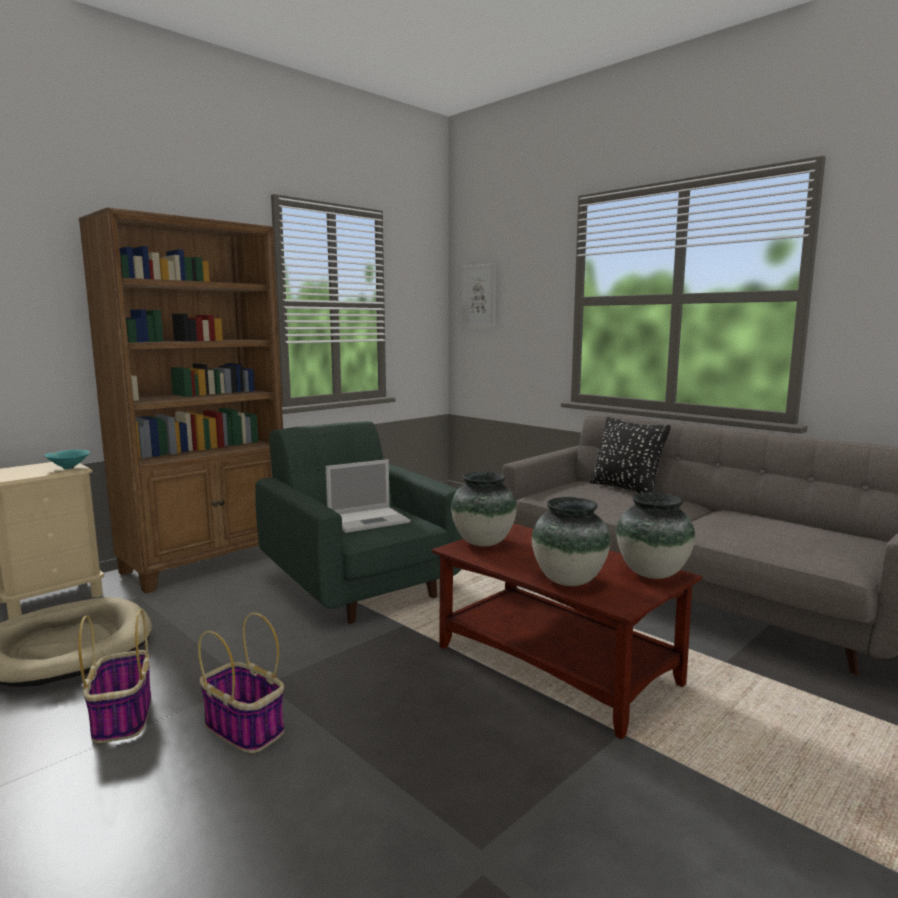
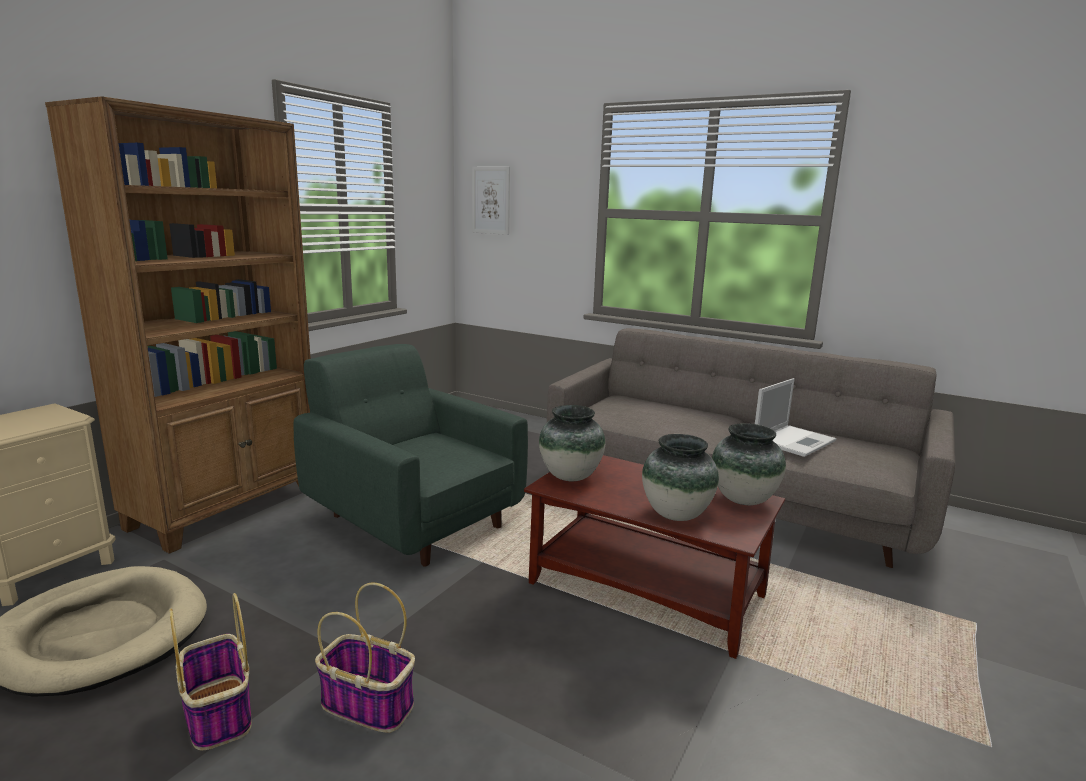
camera: 15 degrees left, 5 degrees up
turquoise bowl [44,449,90,469] -> none
laptop [326,459,410,533] -> laptop moved to [755,378,836,457]
black pillow [590,417,671,493] -> none

